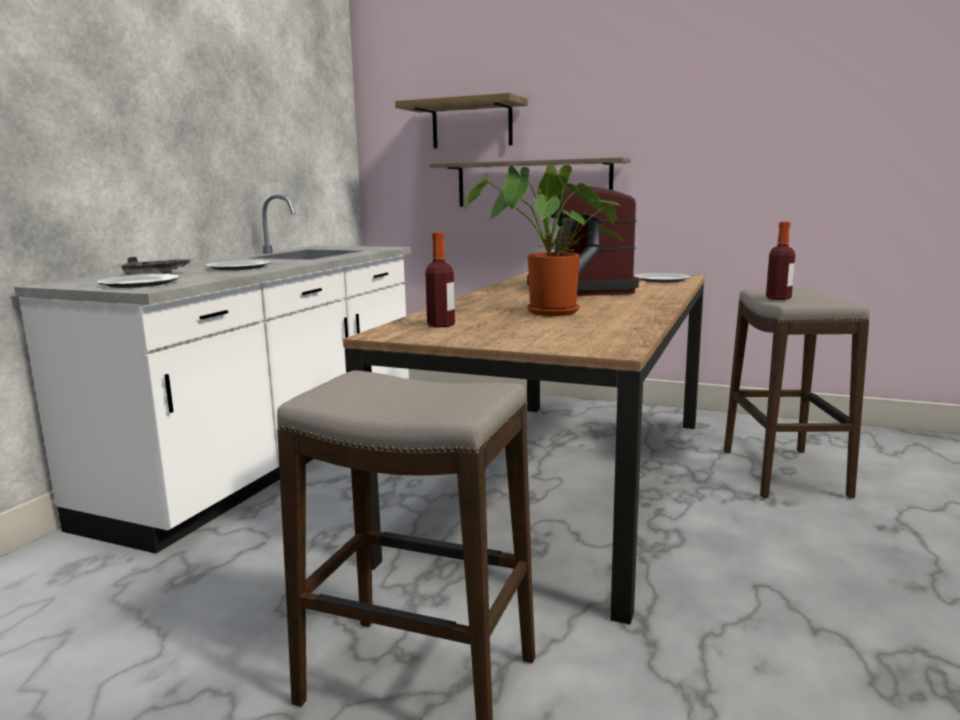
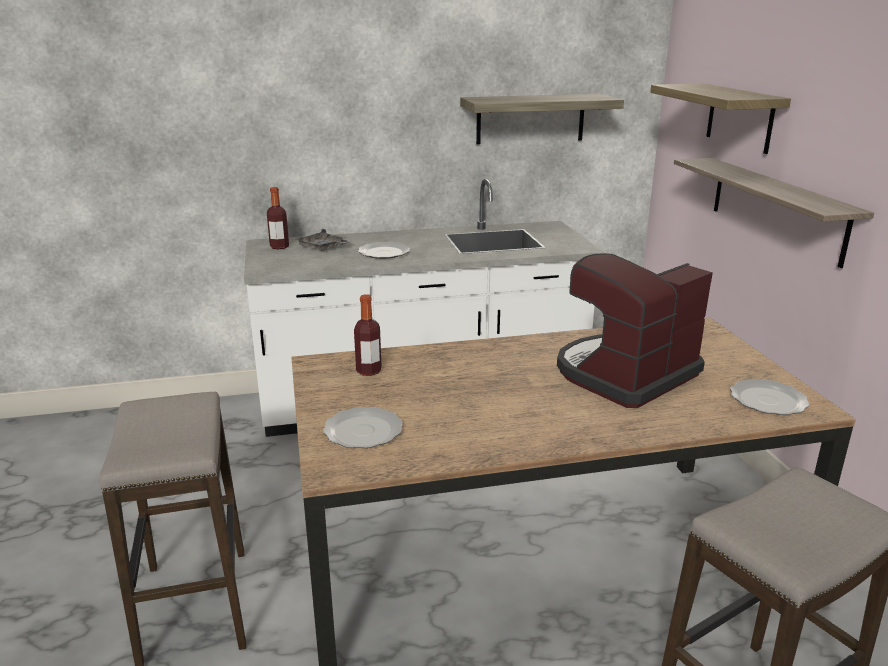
camera: 55 degrees right, 10 degrees up
plate [97,274,179,288] -> plate moved to [323,407,403,448]
potted plant [466,164,624,316] -> none
bottle [766,222,795,300] -> bottle moved to [267,187,289,249]
none -> shelf [460,94,624,144]

